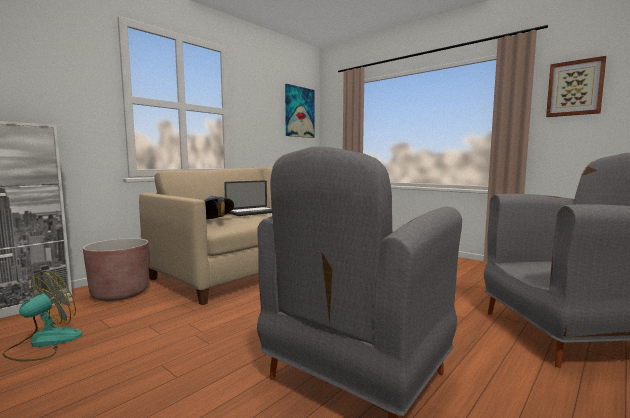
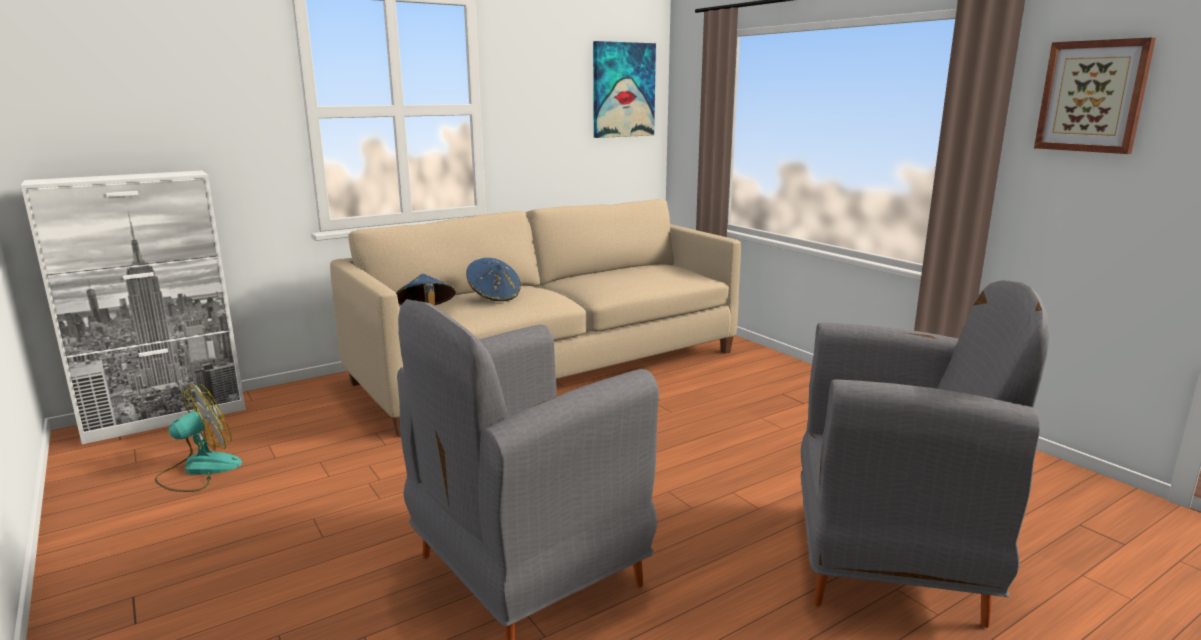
camera: 15 degrees right, 10 degrees up
brown planter [83,238,149,301] -> none
laptop [224,180,272,216] -> blue hat [466,258,521,301]

